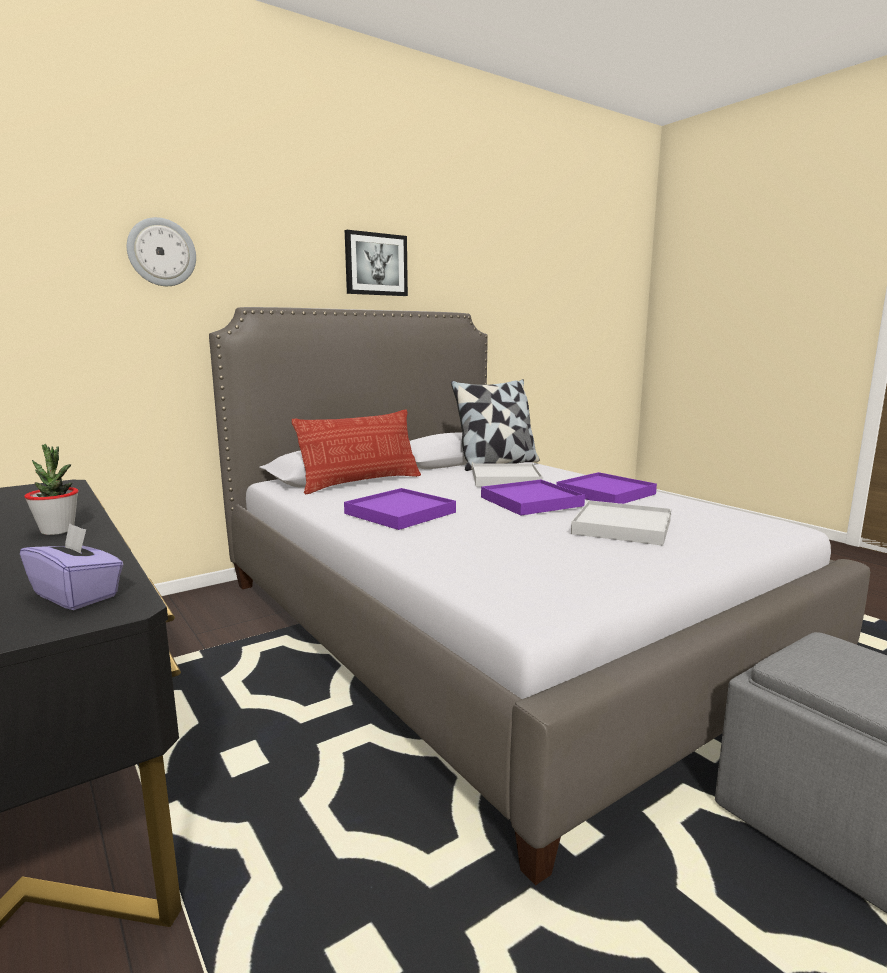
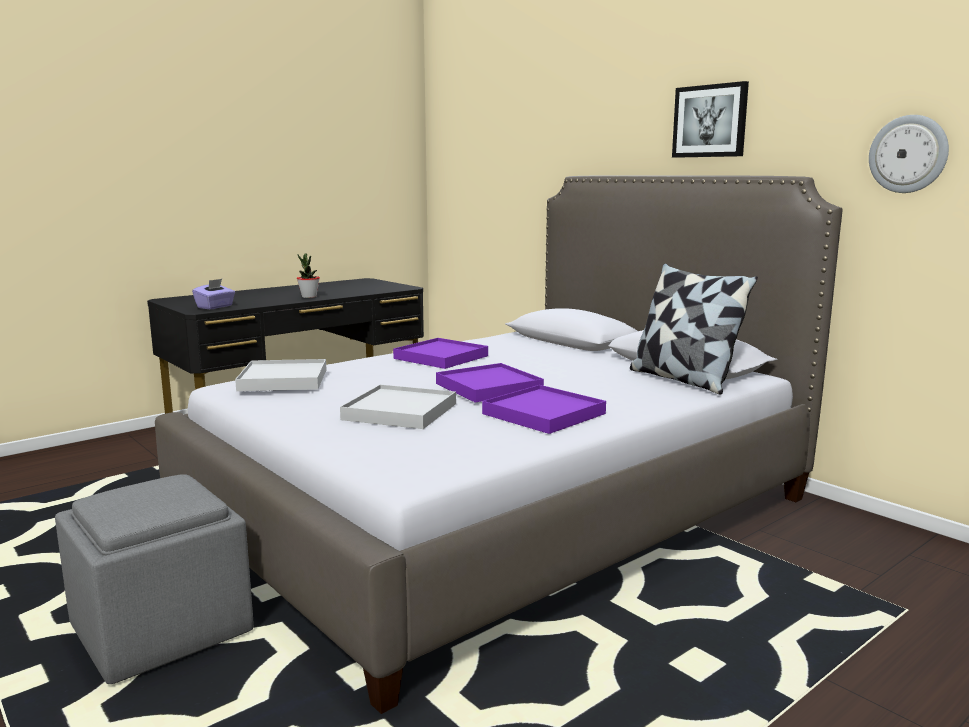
camera: 85 degrees right, 0 degrees up
wall clock [127,217,196,286] -> wall clock moved to [869,115,949,193]
pillow [292,409,421,494] -> none
white tray [473,463,543,487] -> white tray moved to [235,359,326,391]

